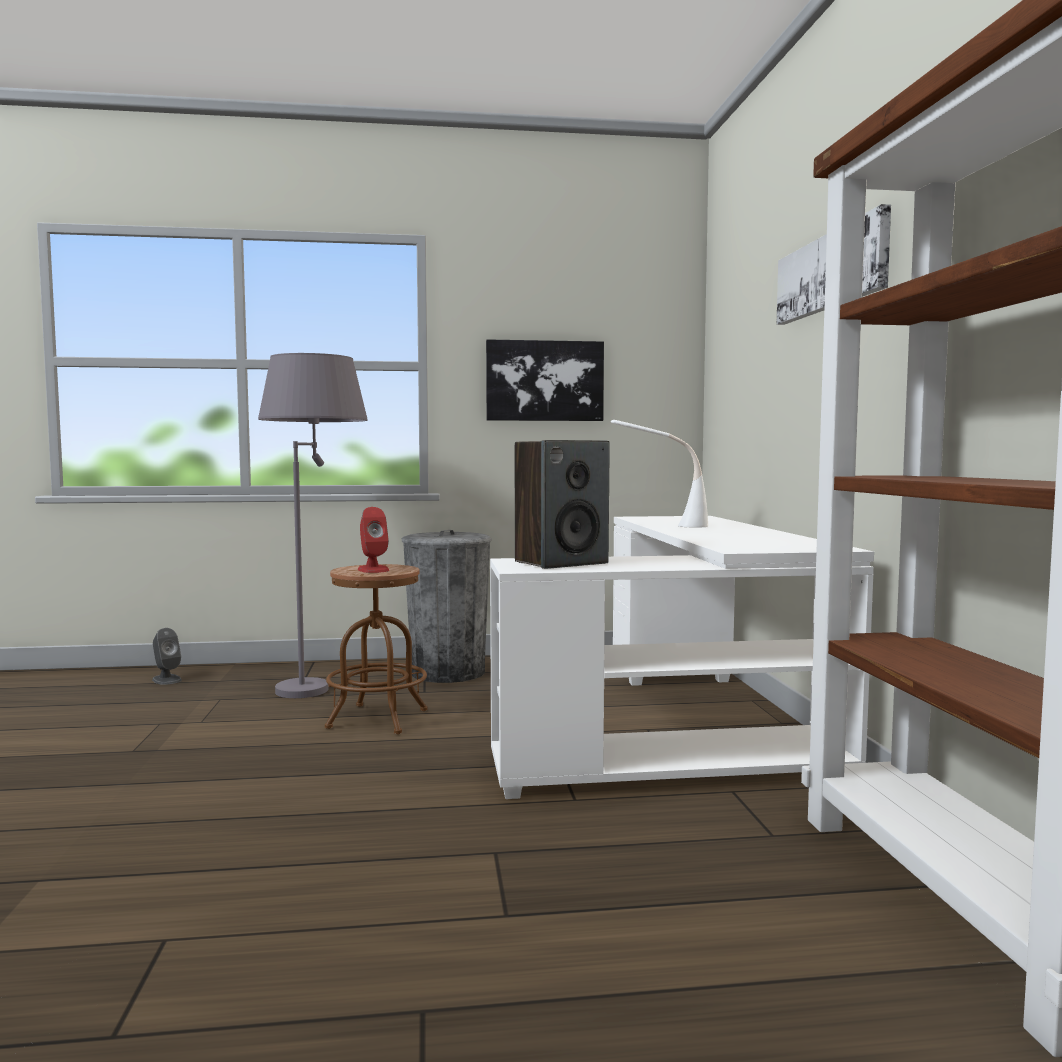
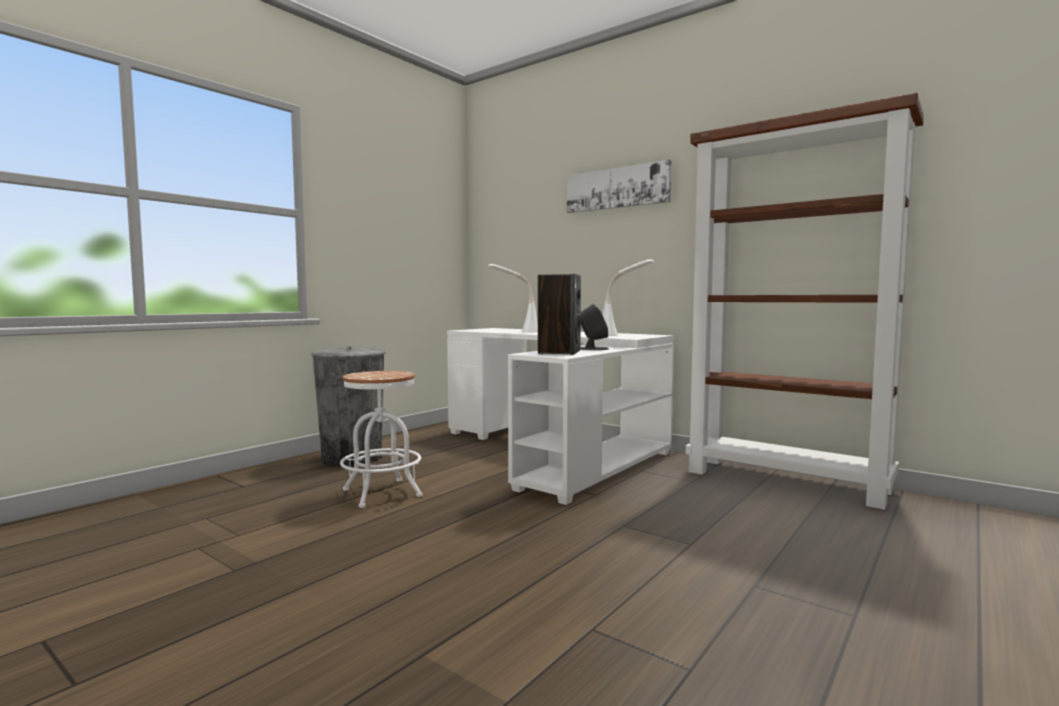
camera: 45 degrees left, 0 degrees up
grey speaker [152,628,182,685] -> grey speaker moved to [580,304,609,350]
grey floor lamp [258,353,367,698] -> none
brown stool [325,564,428,734] -> white stool [340,371,422,508]
red speaker [358,507,389,573] -> none
picture [486,339,604,421] -> none
none -> white table lamp [603,259,654,336]

